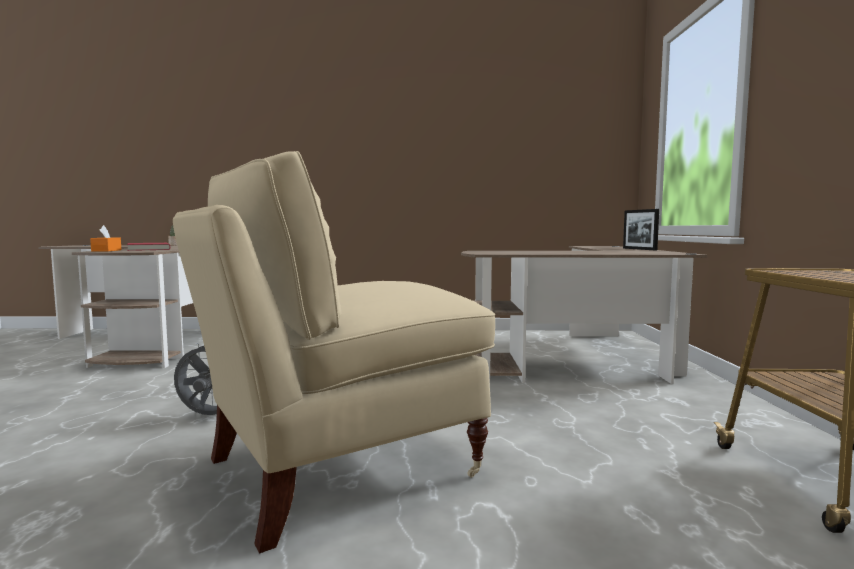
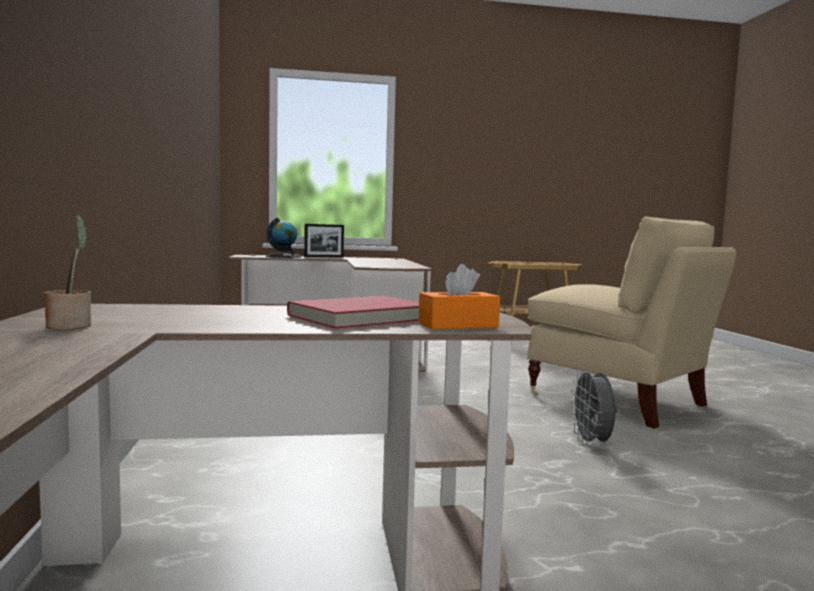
camera: 100 degrees left, 0 degrees up
none -> globe [266,218,302,258]

